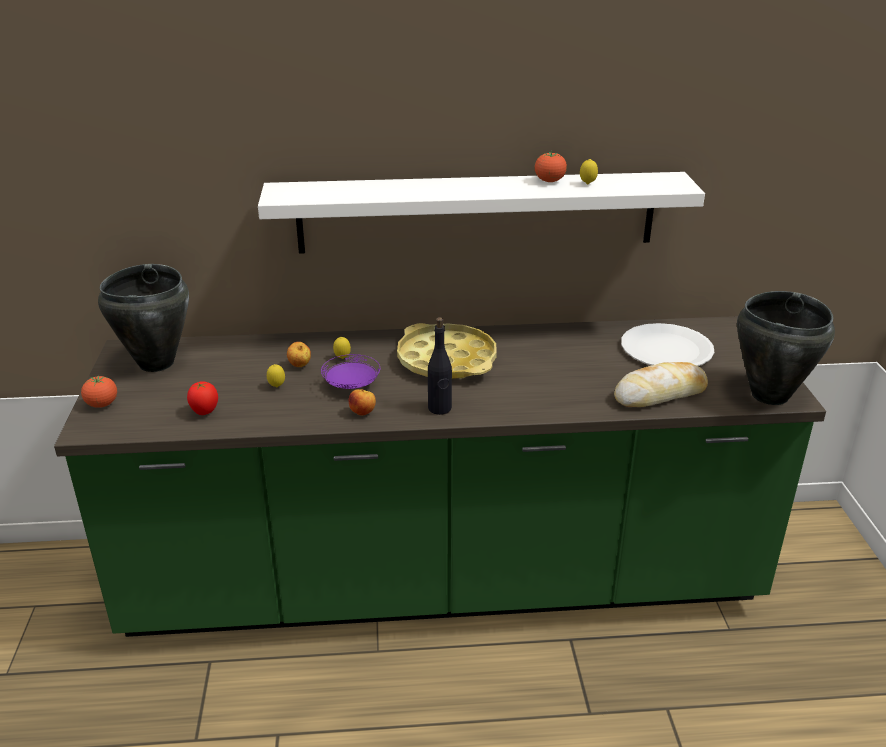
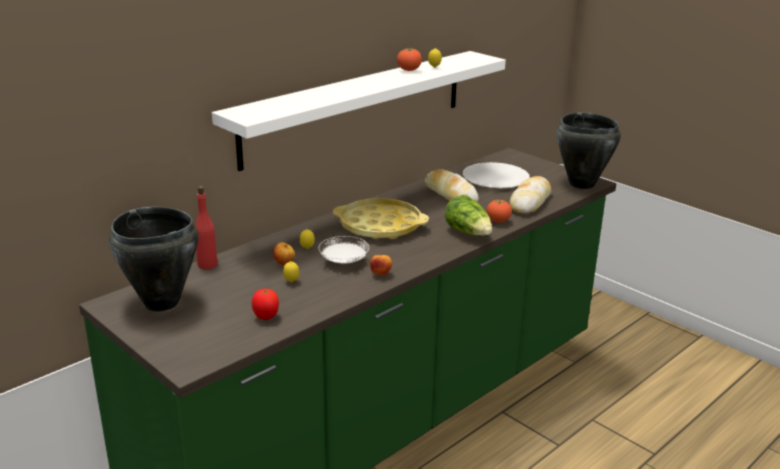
camera: 40 degrees left, 5 degrees down
tomato [81,376,117,408] -> tomato moved to [486,199,512,223]
purple plate [321,354,380,389] -> white plate [319,236,369,264]
black bottle [428,317,452,415] -> none
none -> red bottle [195,186,217,269]
none -> bread [425,169,479,202]
none -> lettuce [445,195,492,236]

